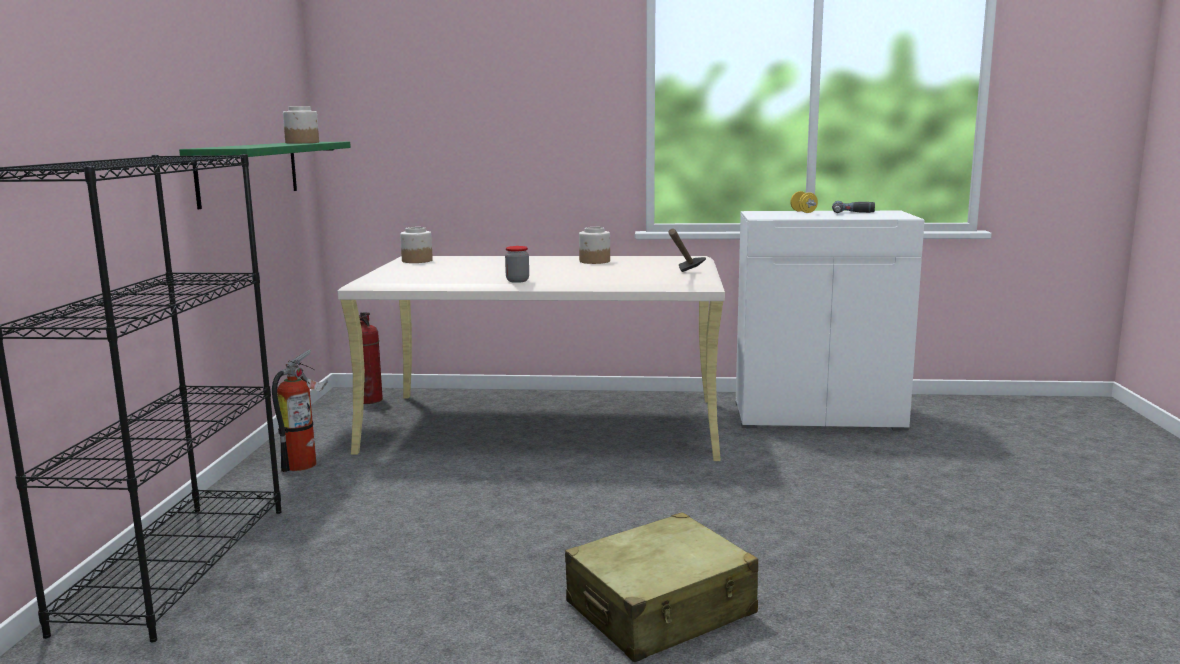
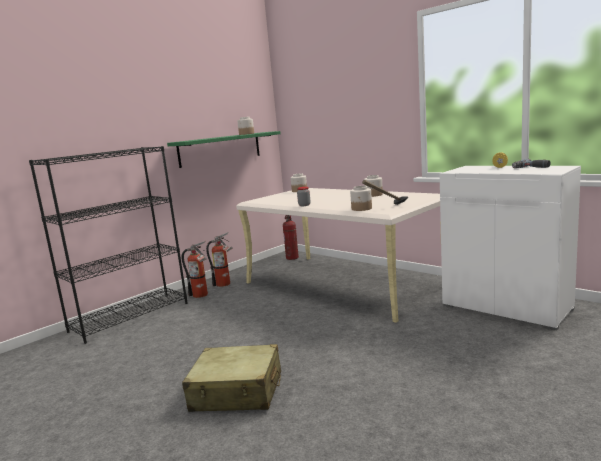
camera: 40 degrees right, 0 degrees up
none -> fire extinguisher [182,241,208,298]
none -> jar [350,186,372,211]

